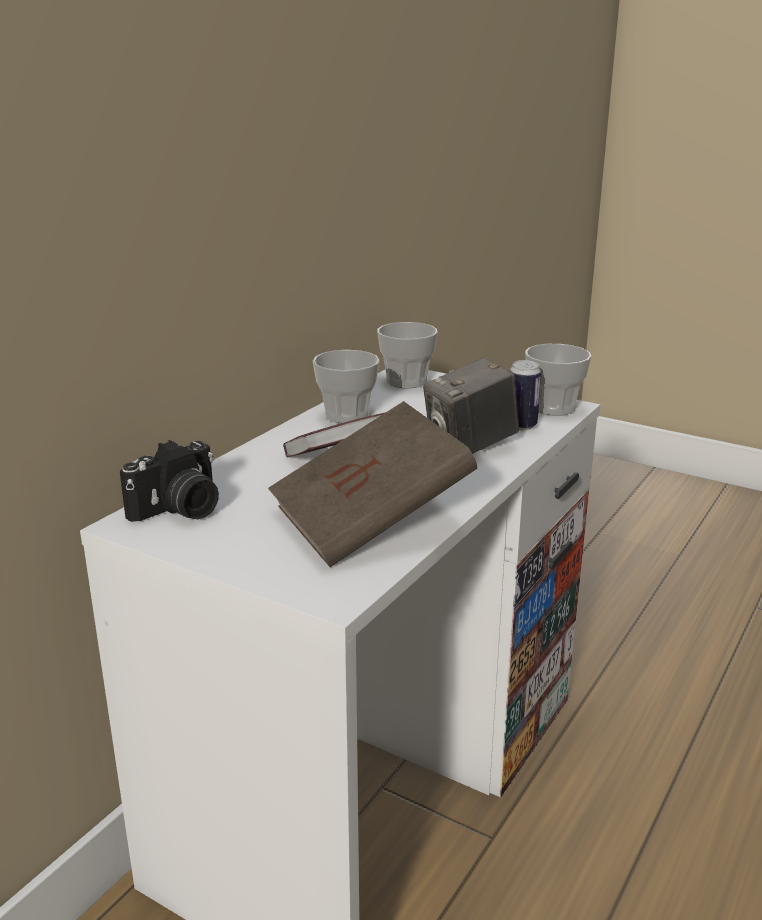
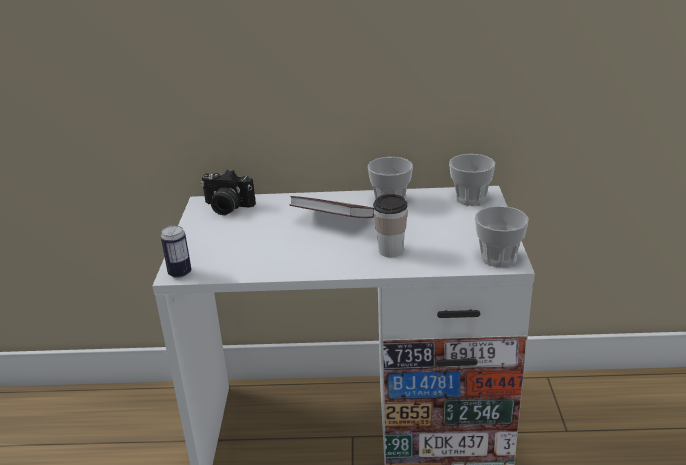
camera: 60 degrees right, 5 degrees up
brown book [268,401,477,567] -> none
camera [423,357,519,454] -> cup [373,194,408,257]
can [509,360,541,430] -> can moved to [161,225,191,278]

